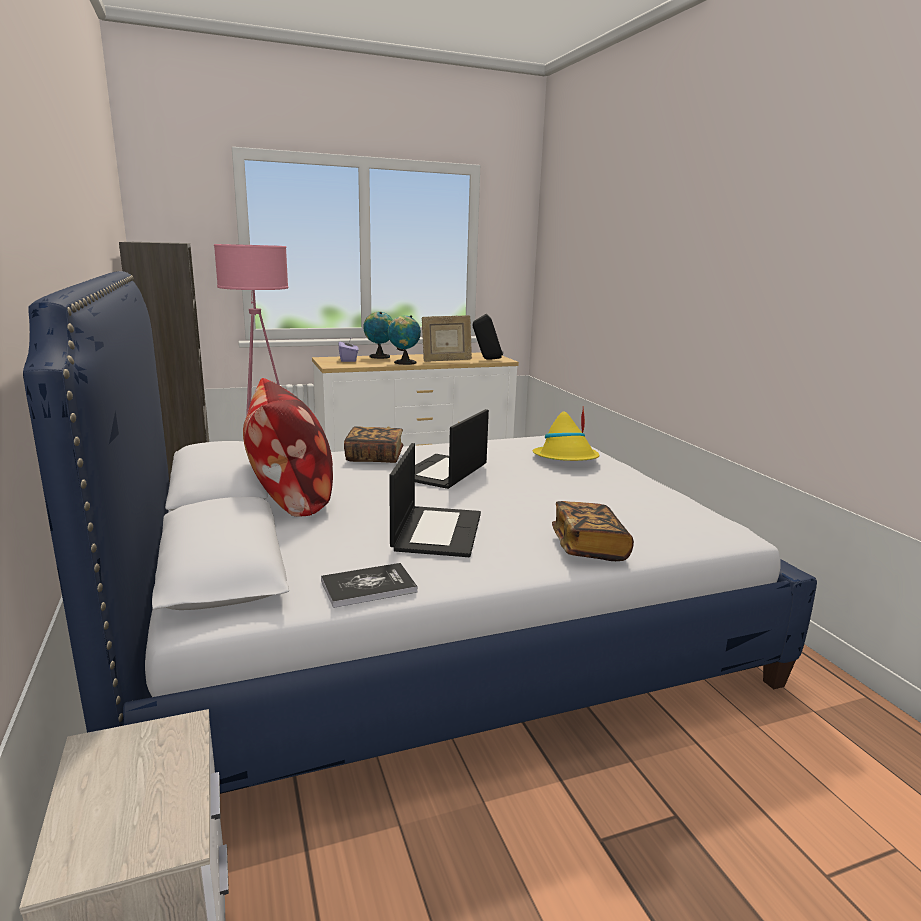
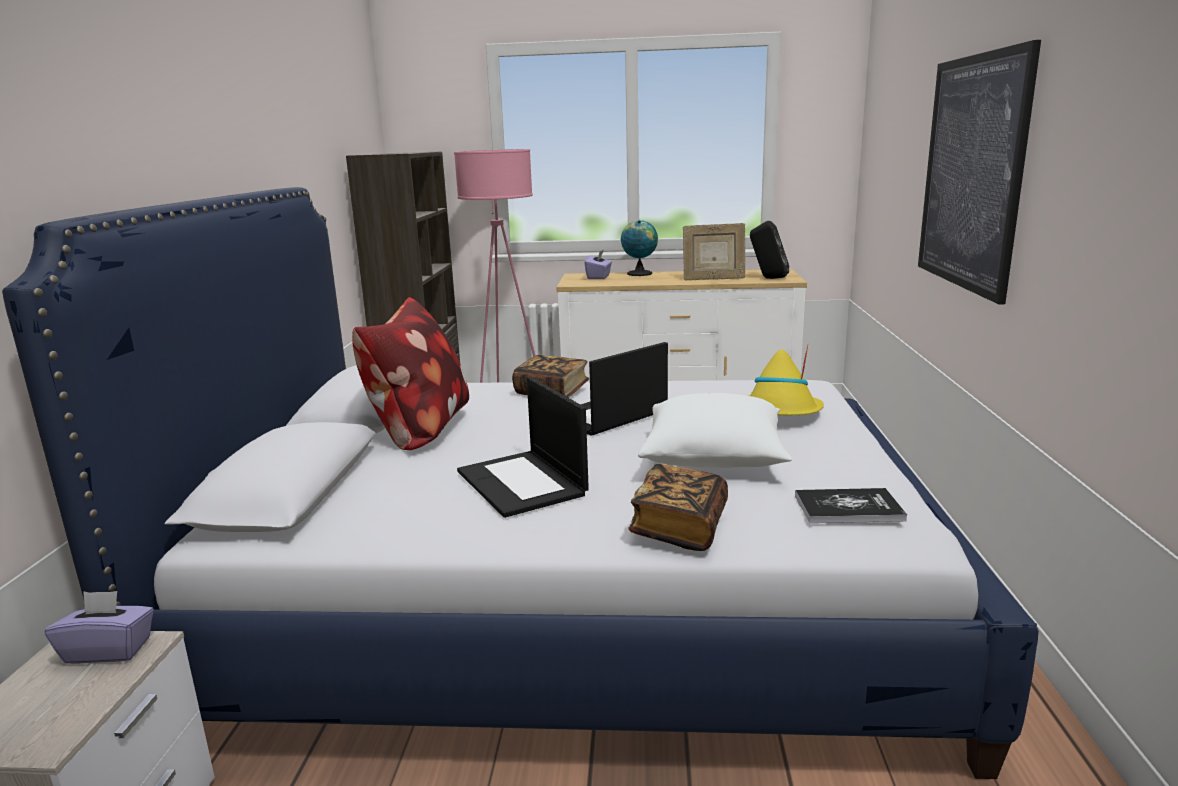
camera: 25 degrees right, 0 degrees up
book [321,563,418,608] -> book moved to [795,488,907,523]
globe [388,315,421,365] -> none
laptop [389,443,481,557] -> laptop turned 120 degrees clockwise [457,377,589,518]
none -> purple tissue box [45,591,154,664]
none -> white pillow [638,393,792,468]
none -> picture [918,40,1041,304]

